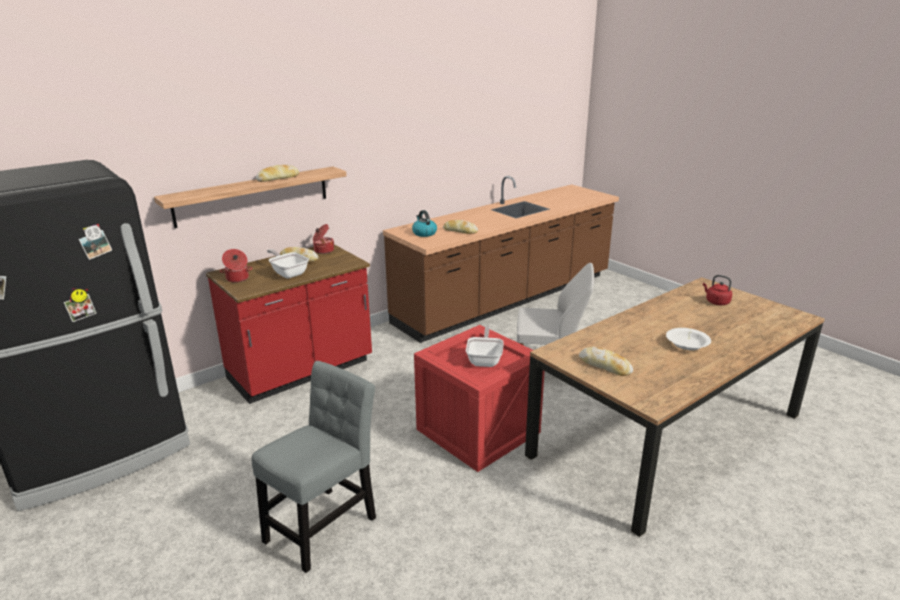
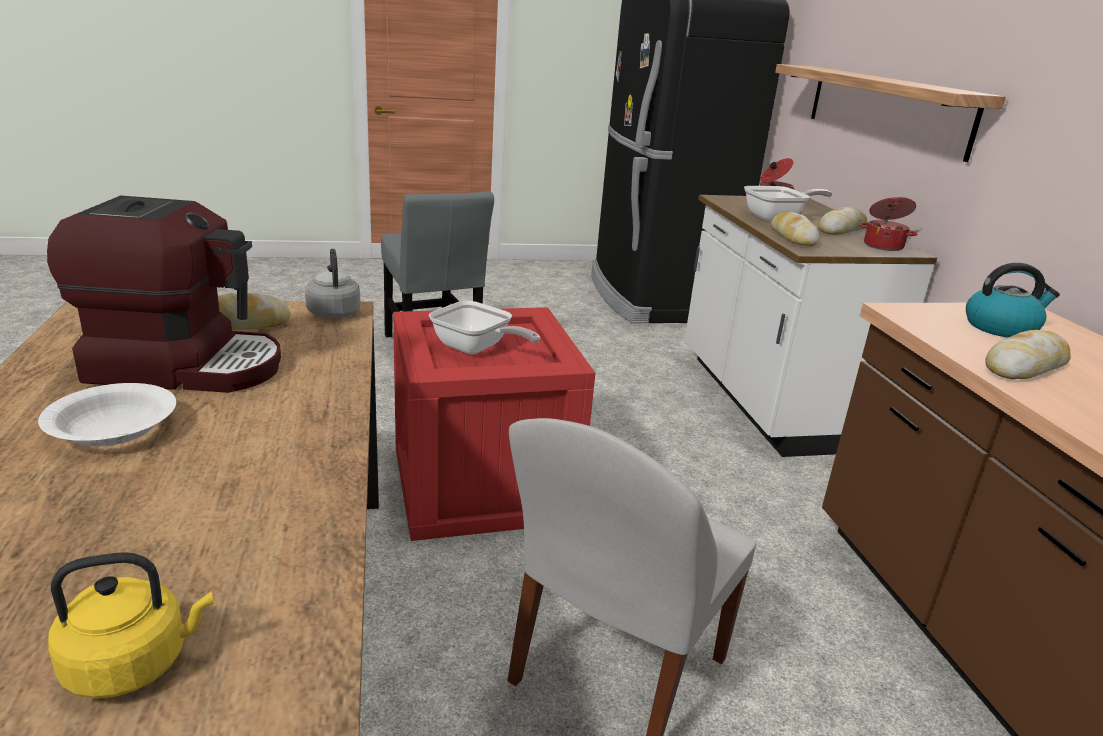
camera: 115 degrees right, 0 degrees up
red counter [206,244,372,404] -> white counter [685,195,937,457]
bread [256,164,299,182] -> bread moved to [771,211,819,246]
red kettle [703,275,732,305] -> yellow kettle [48,552,213,699]
none -> coffee machine [47,195,281,393]
none -> grey kettle [305,249,361,319]

